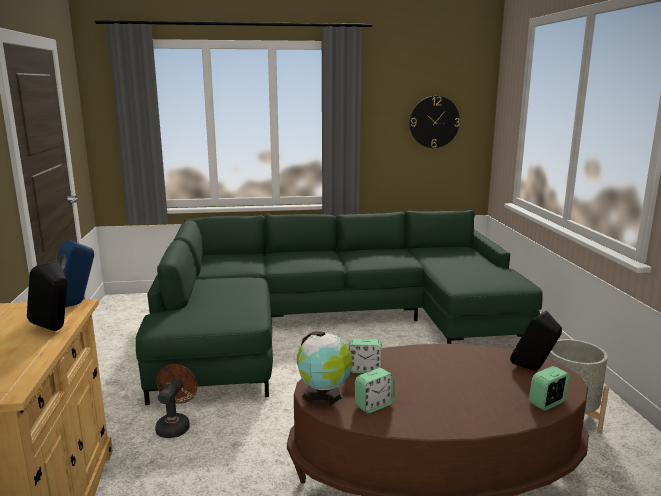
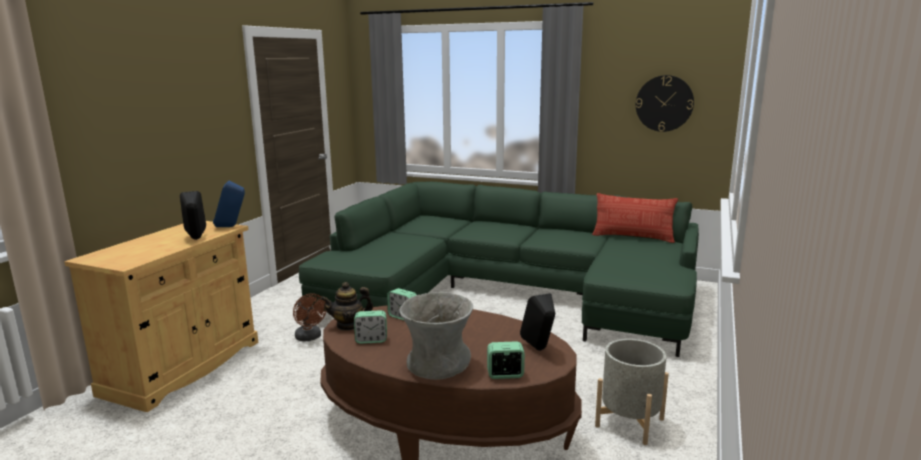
camera: 30 degrees right, 0 degrees up
brown fan [155,364,197,438] -> brown fan turned 105 degrees clockwise [293,293,326,341]
globe [297,332,352,406] -> teapot [321,282,373,331]
none -> grey vase [399,292,473,380]
none -> pillow [592,193,678,243]

